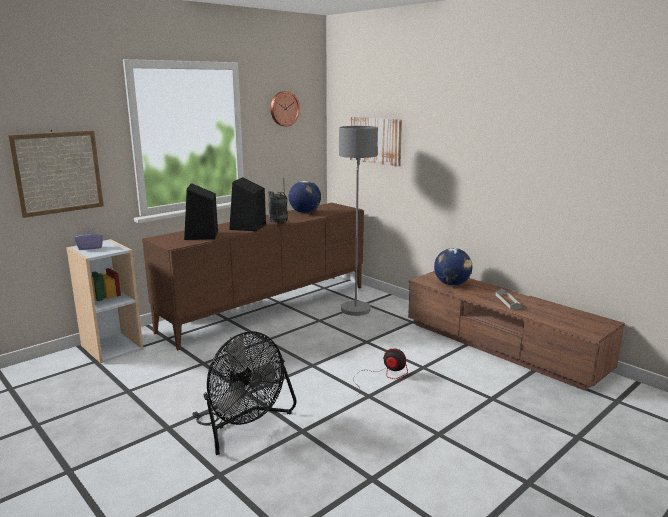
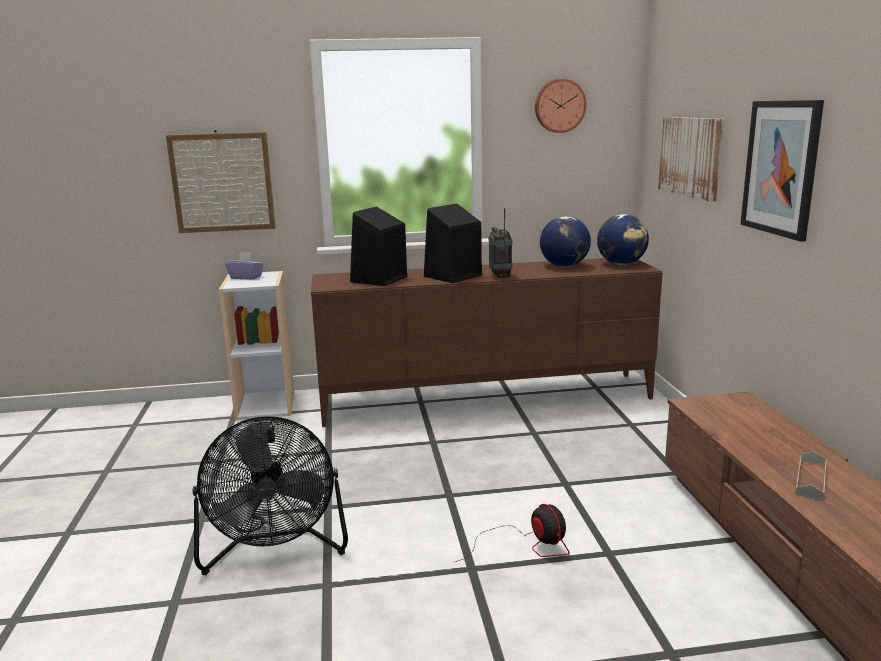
camera: 35 degrees right, 0 degrees up
grey floor lamp [339,126,378,316] -> none
globe [434,248,472,286] -> globe moved to [597,214,649,265]
none -> picture [740,100,824,242]

